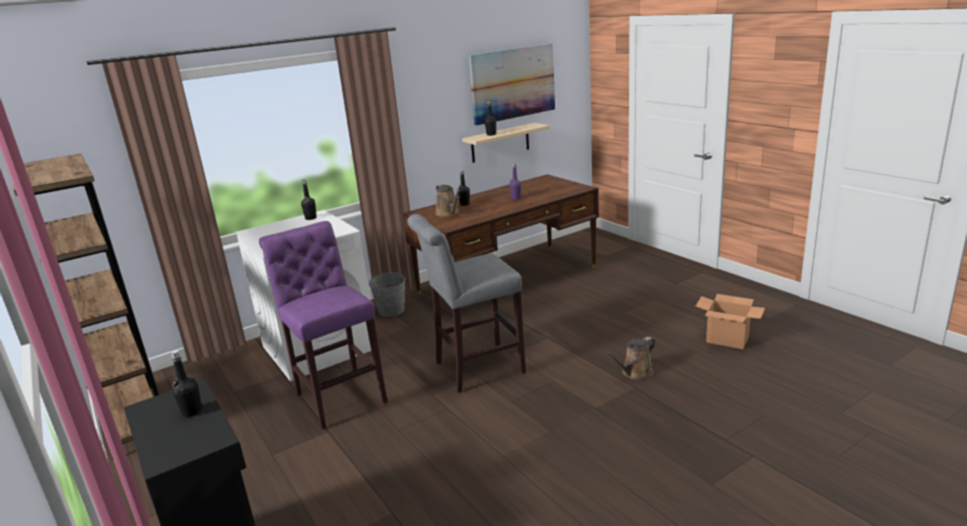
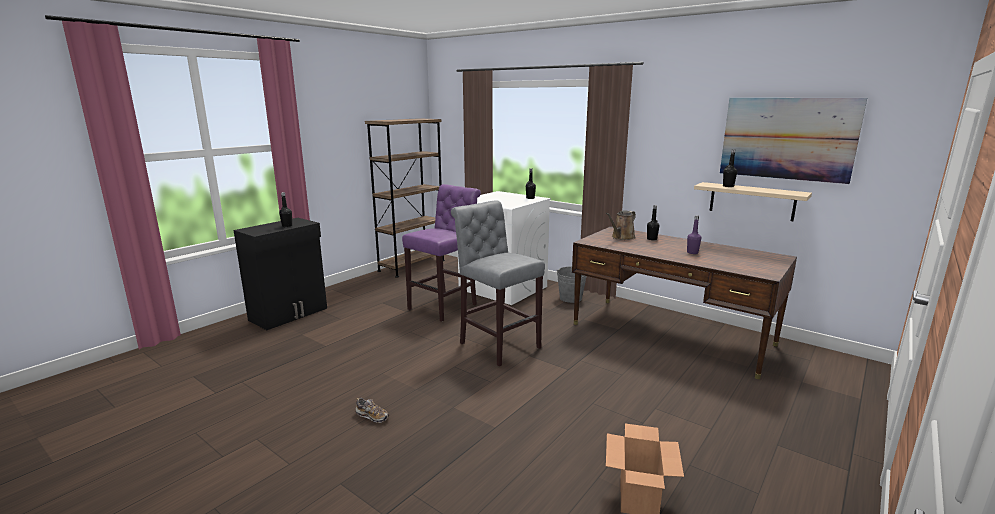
camera: 70 degrees right, 5 degrees down
brown watering can [605,337,656,380] -> none
none -> shoe [356,398,389,423]

